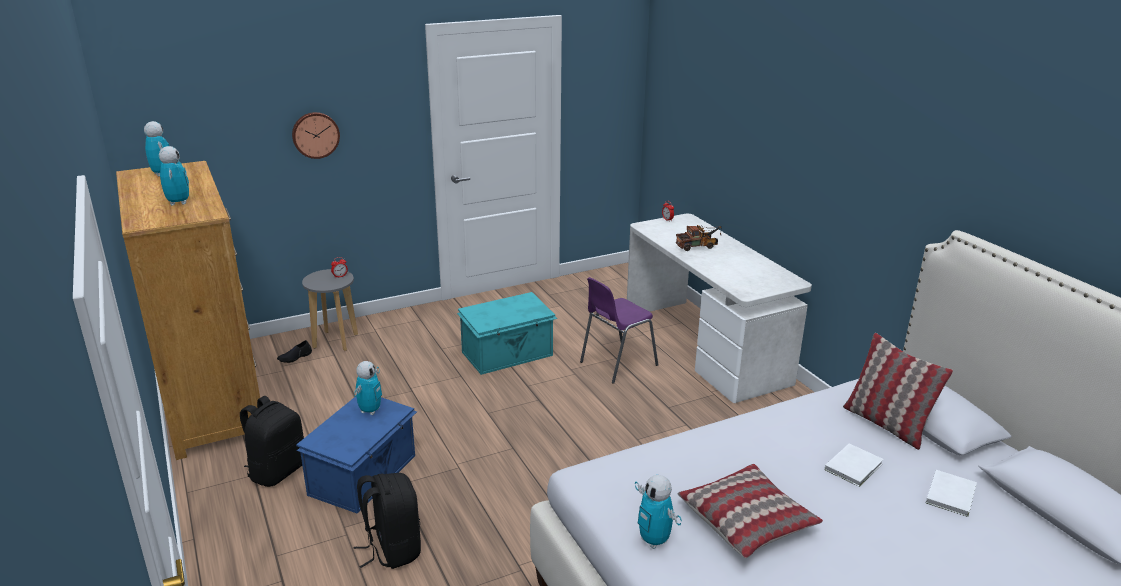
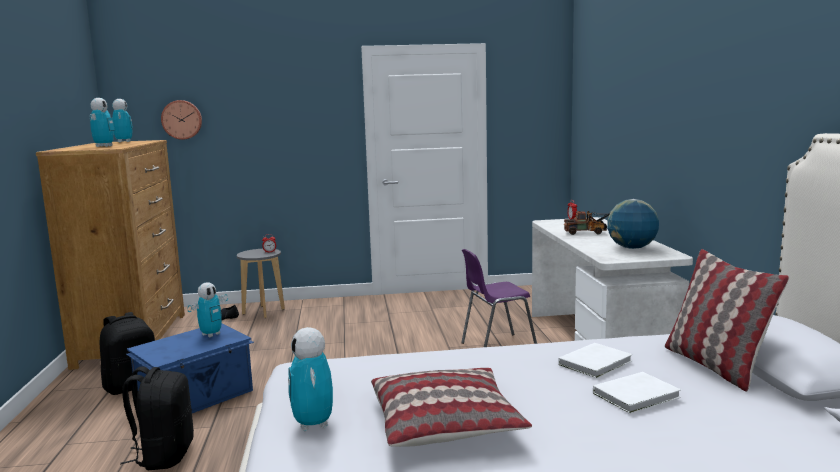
camera: 20 degrees right, 15 degrees down
wall clock [292,112,340,159] -> wall clock moved to [161,100,202,140]
turquoise storage box [457,292,558,375] -> none
white book [926,470,977,517] -> white book moved to [558,343,632,378]
none -> globe [607,199,659,249]

